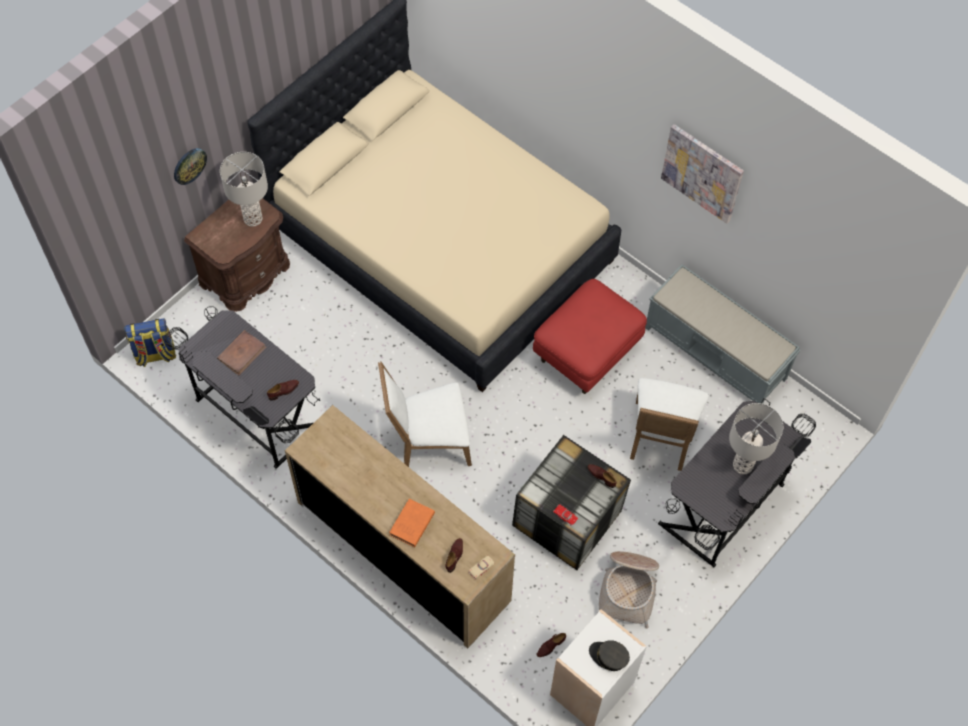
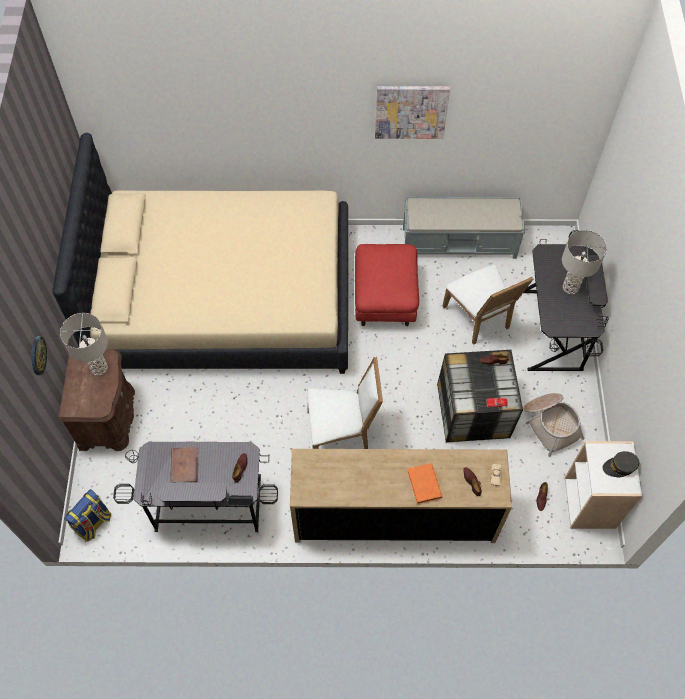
camera: 40 degrees left, 0 degrees up
white chair [378,362,472,467] -> white chair turned 135 degrees counterclockwise [307,357,383,449]

